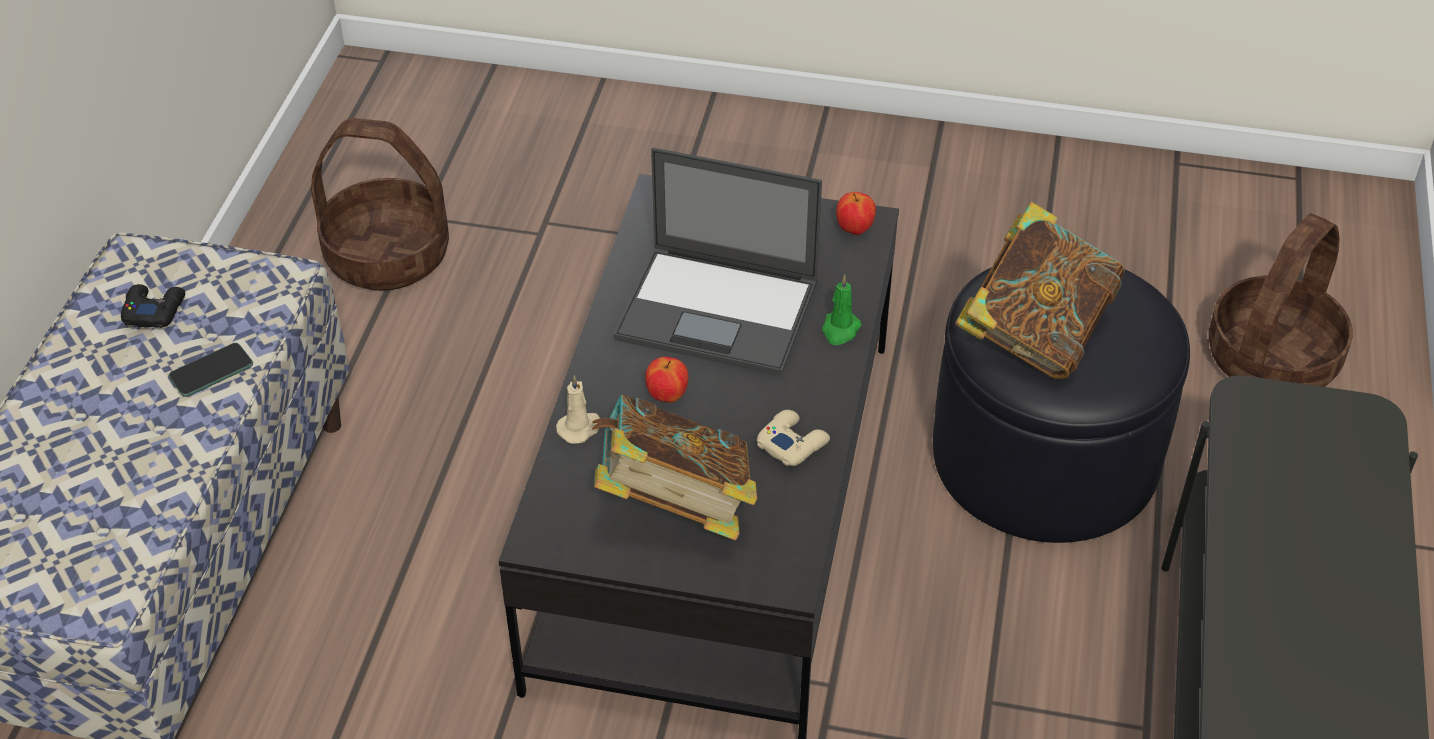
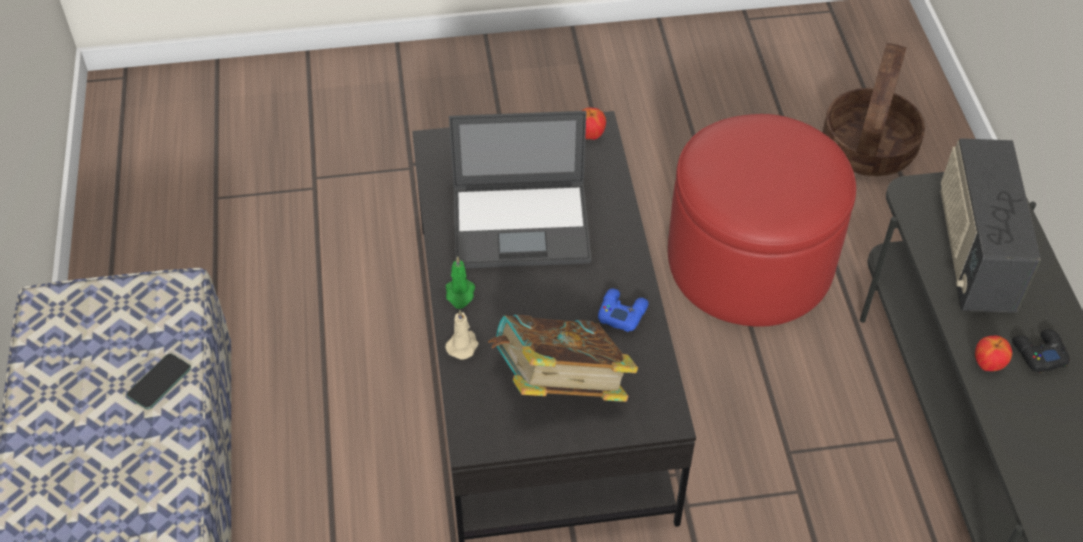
camera: 20 degrees left, 5 degrees up
black game controller [121,284,185,328] -> black game controller moved to [1012,329,1070,373]
basket [311,118,449,291] -> none
apple [645,357,688,403] -> apple moved to [975,336,1012,371]
beige game controller [757,410,830,466] -> blue game controller [598,289,649,332]
green candle [822,275,862,345] -> green candle moved to [446,256,475,309]
black ottoman [933,267,1190,543] -> red ottoman [668,114,856,327]
book [955,202,1125,379] -> none
none -> radio [940,138,1041,313]

